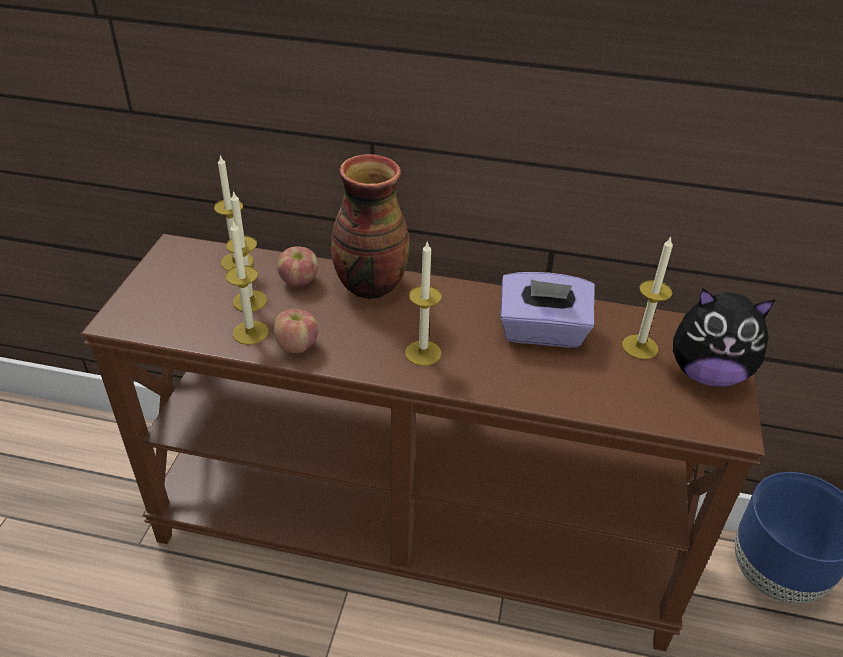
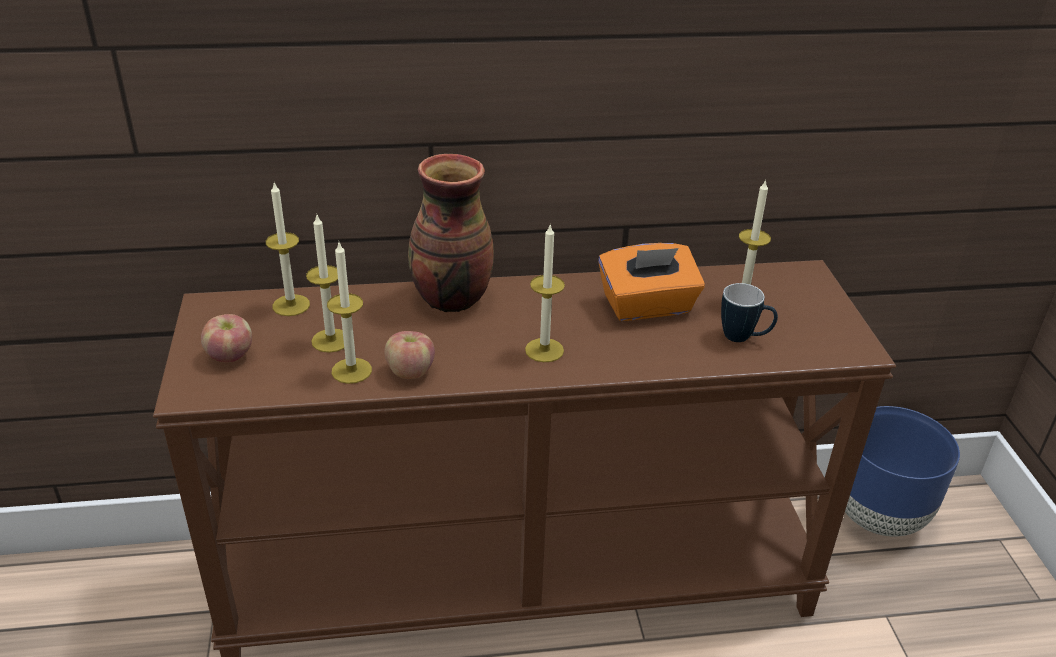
camera: 20 degrees left, 5 degrees down
apple [277,247,318,287] -> apple moved to [201,314,252,362]
purple tissue box [500,272,594,348] -> orange tissue box [598,243,705,321]
plush toy [673,288,775,387] -> none
none -> mug [721,283,778,342]

